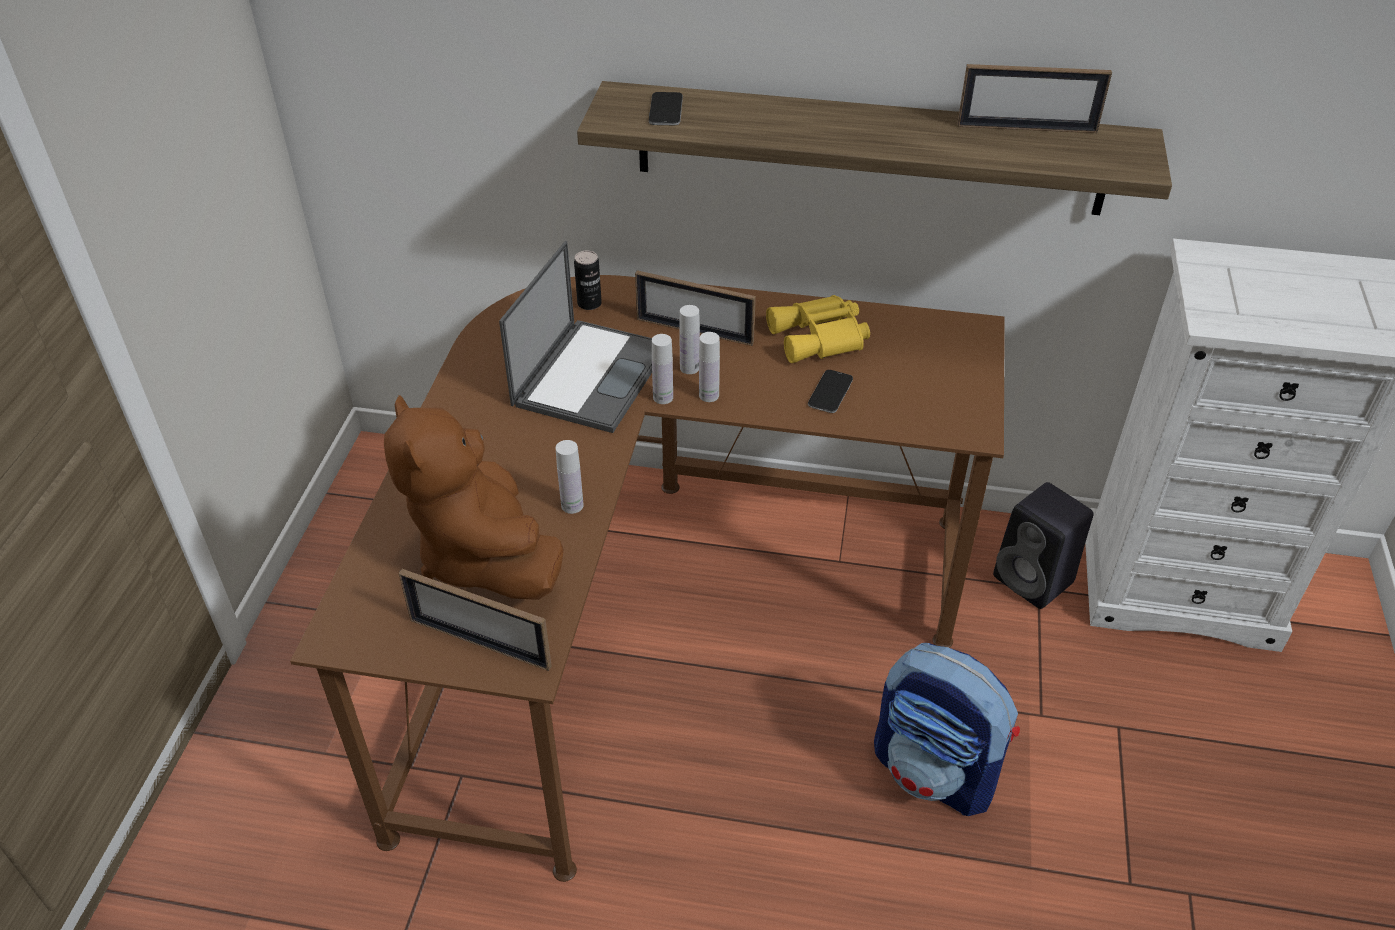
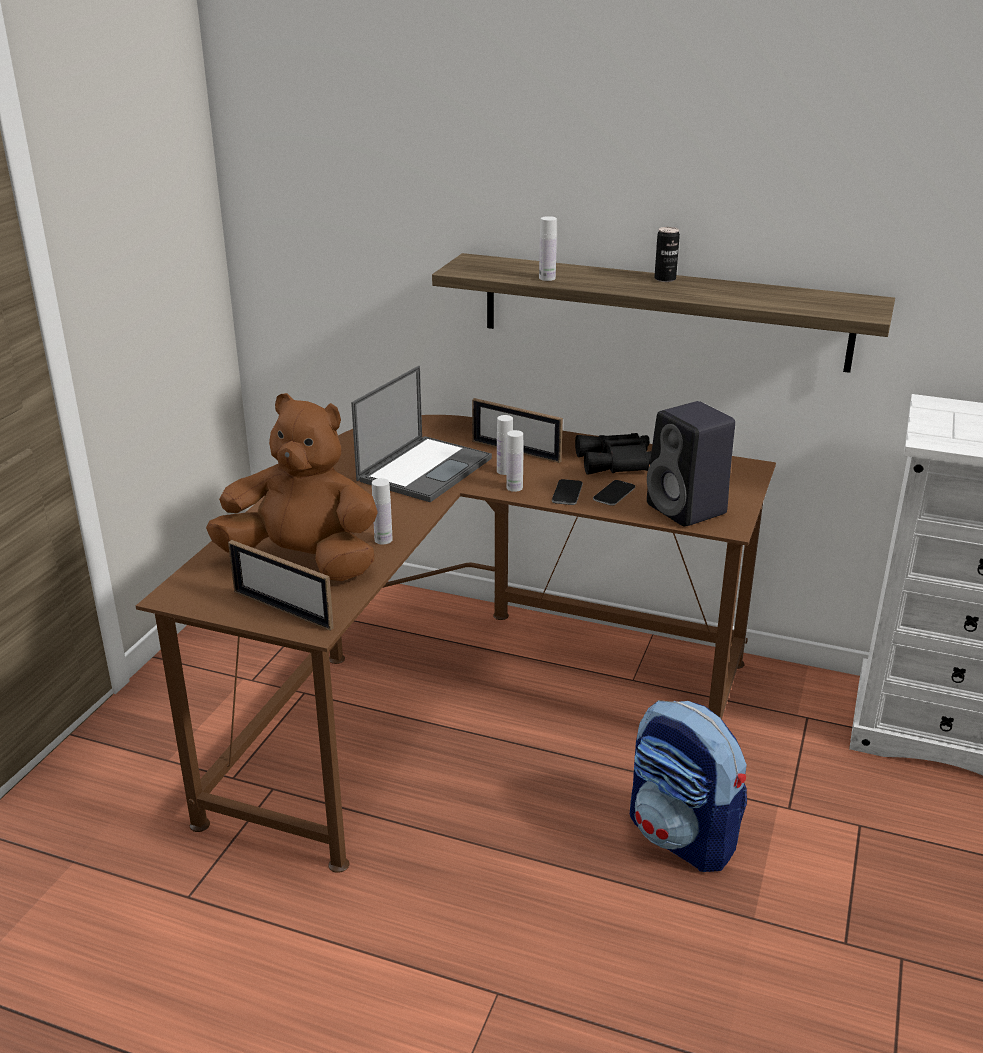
camera: 10 degrees right, 15 degrees down
brown plush toy [384,395,564,600] -> brown plush toy turned 120 degrees clockwise [206,393,378,581]
can [574,251,602,310] -> can moved to [654,227,680,282]
phone [649,92,683,125] -> phone moved to [552,479,583,505]
white bottle [652,334,673,404] -> white bottle moved to [539,216,557,281]
yellow binoculars [766,295,870,363] -> black binoculars [575,433,652,474]
picture frame [957,64,1112,133] -> none
black speaker [993,482,1094,609] -> black speaker moved to [647,401,735,527]

